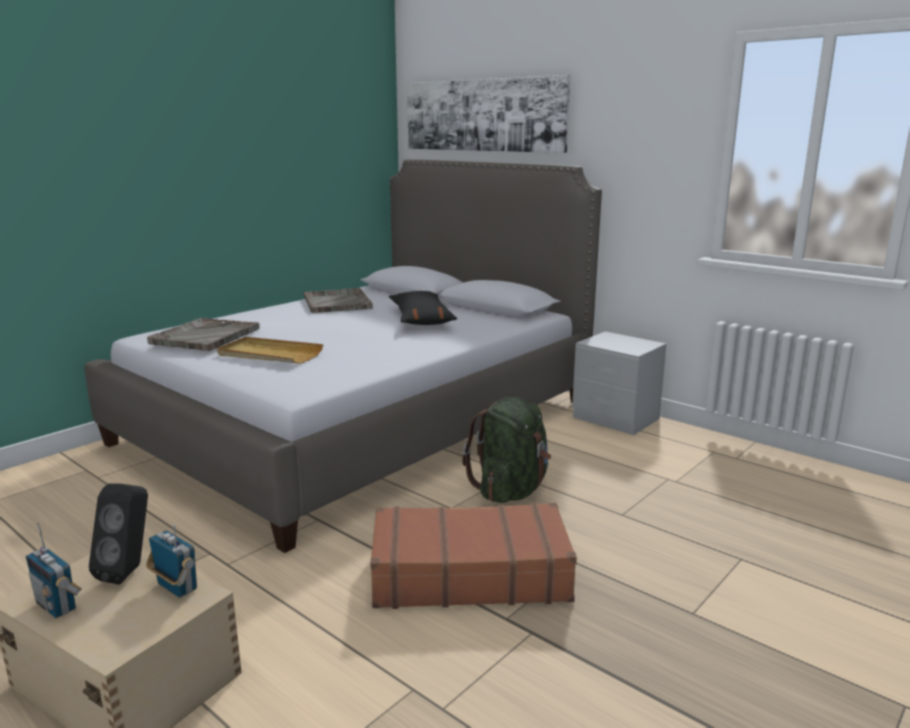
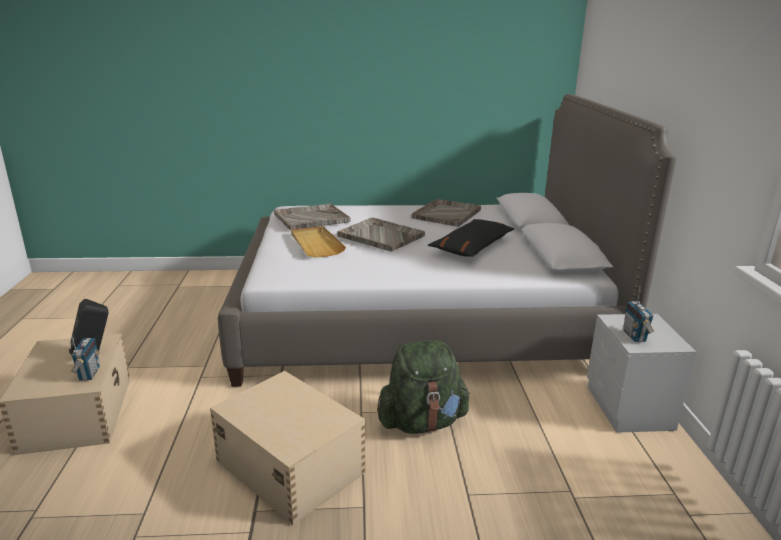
camera: 45 degrees right, 5 degrees up
radio [26,523,82,618] -> radio moved to [623,286,654,342]
brown suitcase [370,503,577,609] -> beige storage box [210,371,366,525]
picture [407,75,571,153] -> none
none -> grey tray [337,217,425,251]

